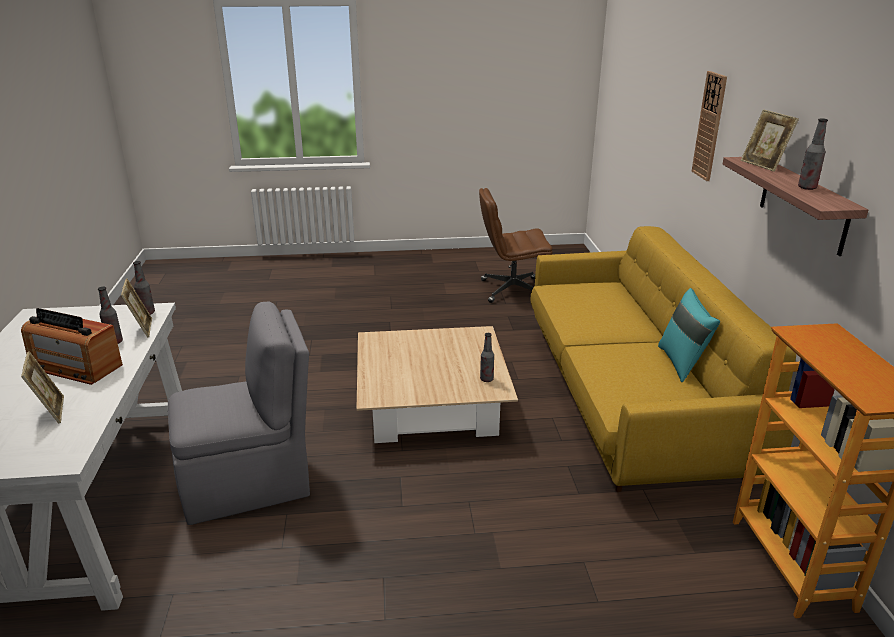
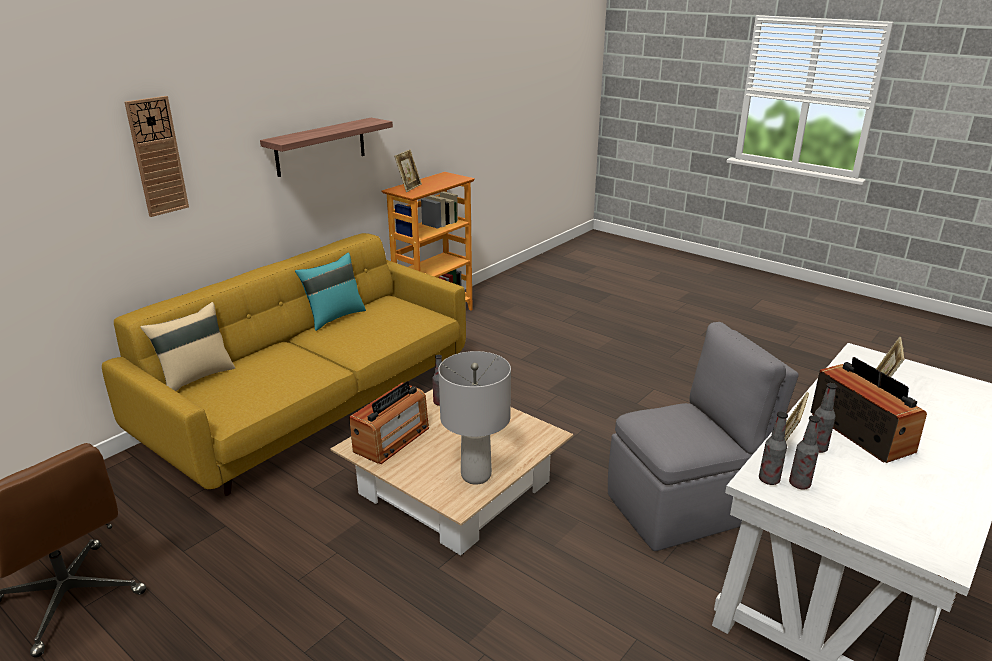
camera: 135 degrees left, 0 degrees up
grey chair [168,302,310,525] -> grey chair turned 135 degrees clockwise [608,322,799,551]
picture frame [741,109,799,172] -> picture frame moved to [394,149,422,192]
bottle [798,118,828,190] -> bottle moved to [789,415,820,489]
none -> beige pillow [140,302,235,391]
none -> radio [349,381,429,464]
none -> grey table lamp [438,351,511,485]

